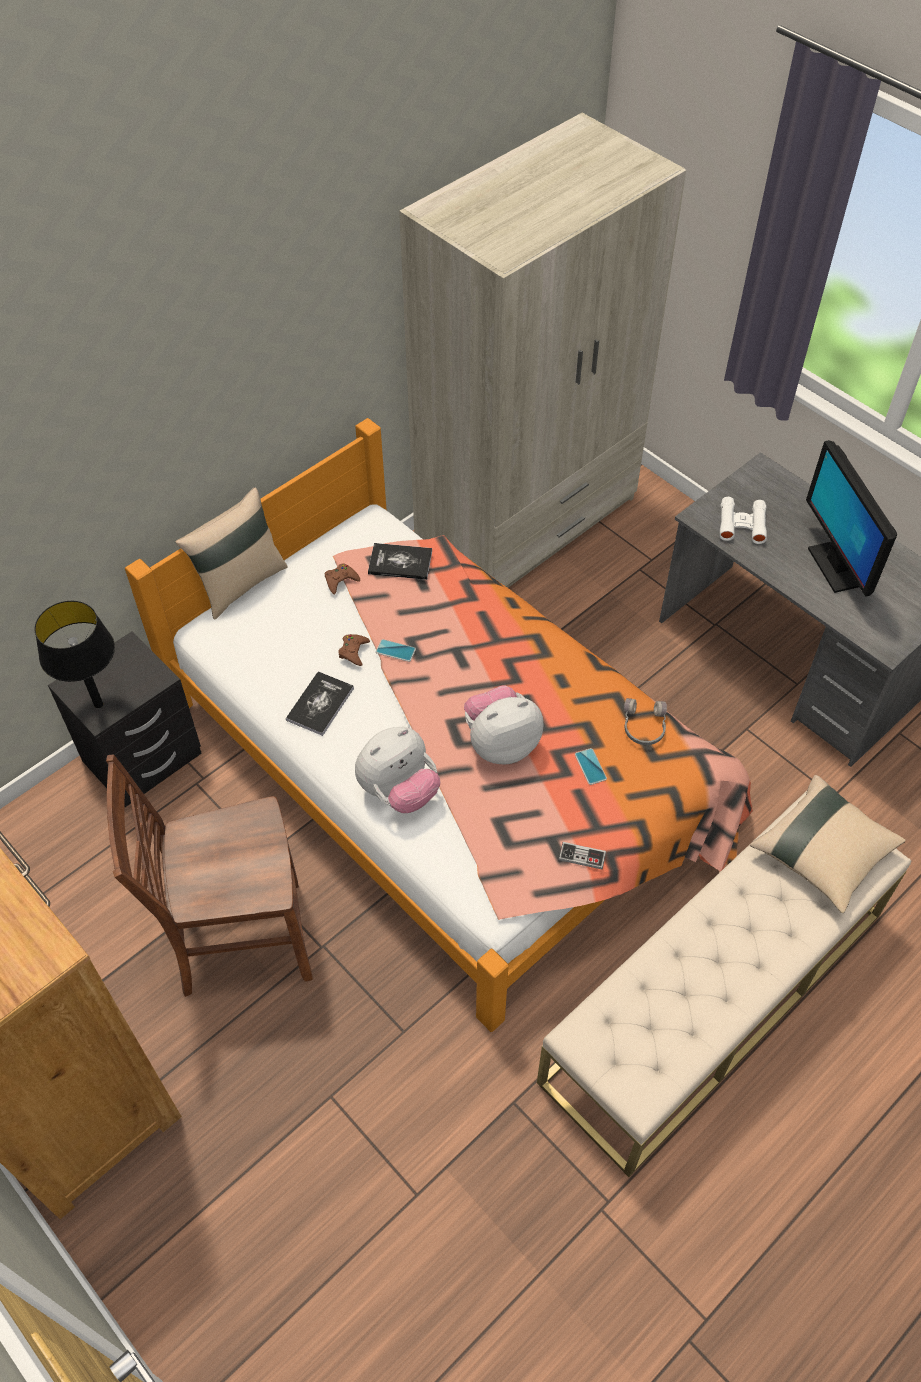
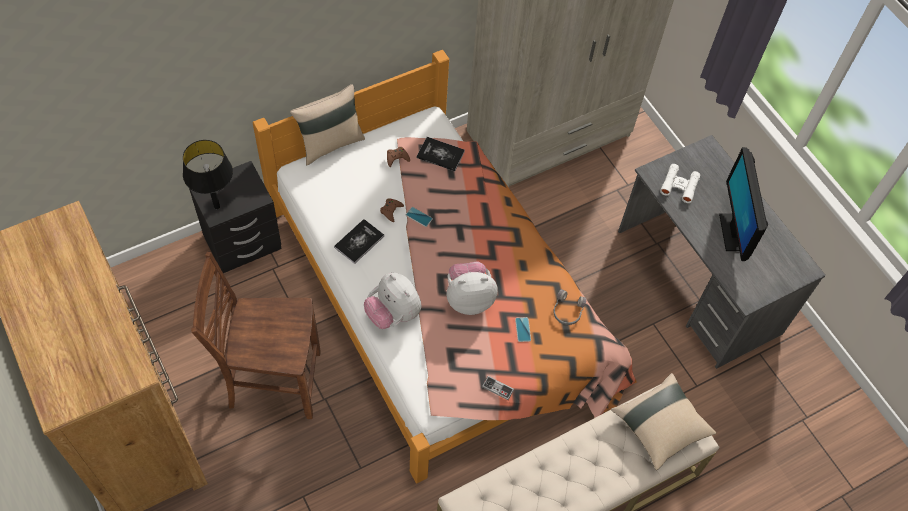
camera: 10 degrees right, 5 degrees up
plush toy [355,727,440,813] -> plush toy turned 75 degrees clockwise [364,273,421,329]

